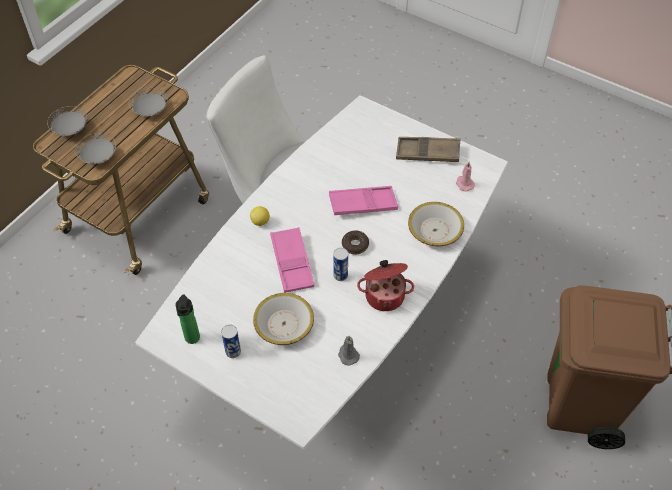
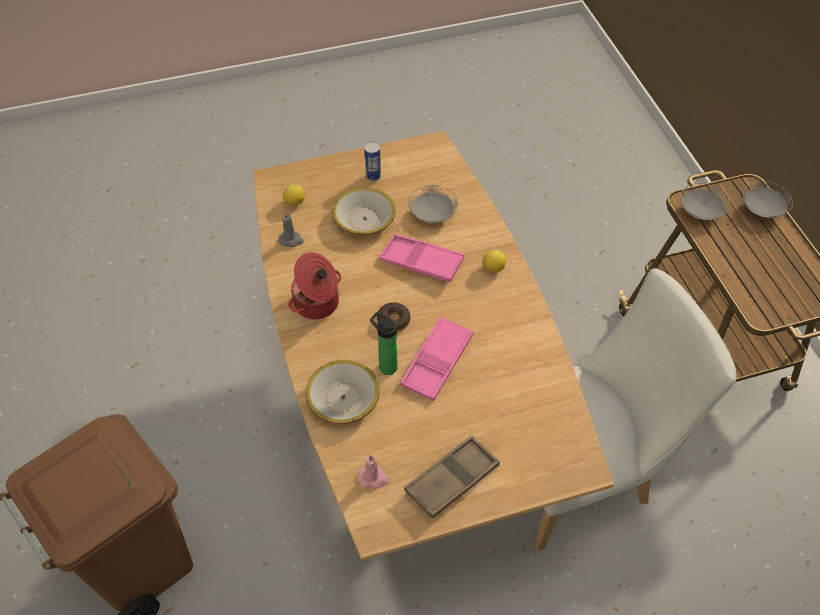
camera: 130 degrees right, 0 degrees up
grey plate [129,88,168,116] -> grey plate moved to [408,185,458,223]
white dining table [135,95,508,450] -> brown dining table [253,131,614,561]
bottle [175,294,200,344] -> bottle moved to [370,312,398,375]
can [333,248,348,281] -> none
none -> lemon [283,184,305,206]

